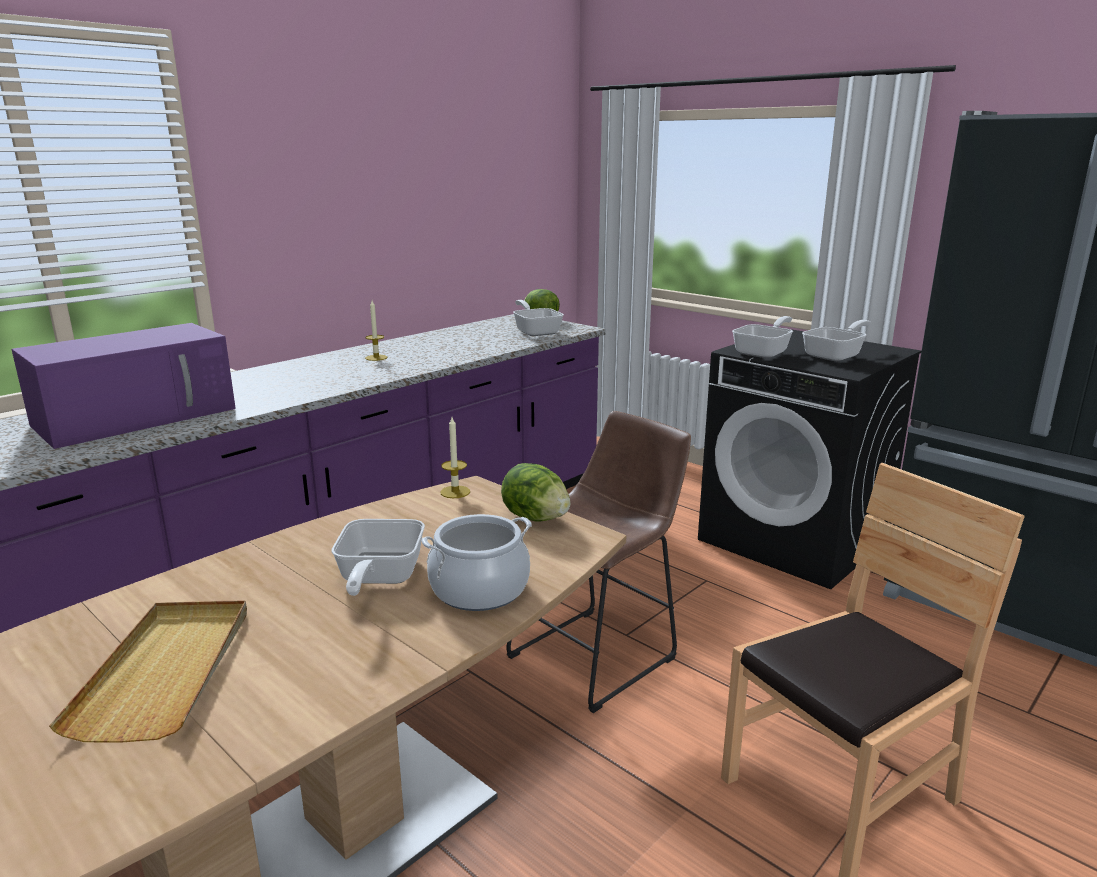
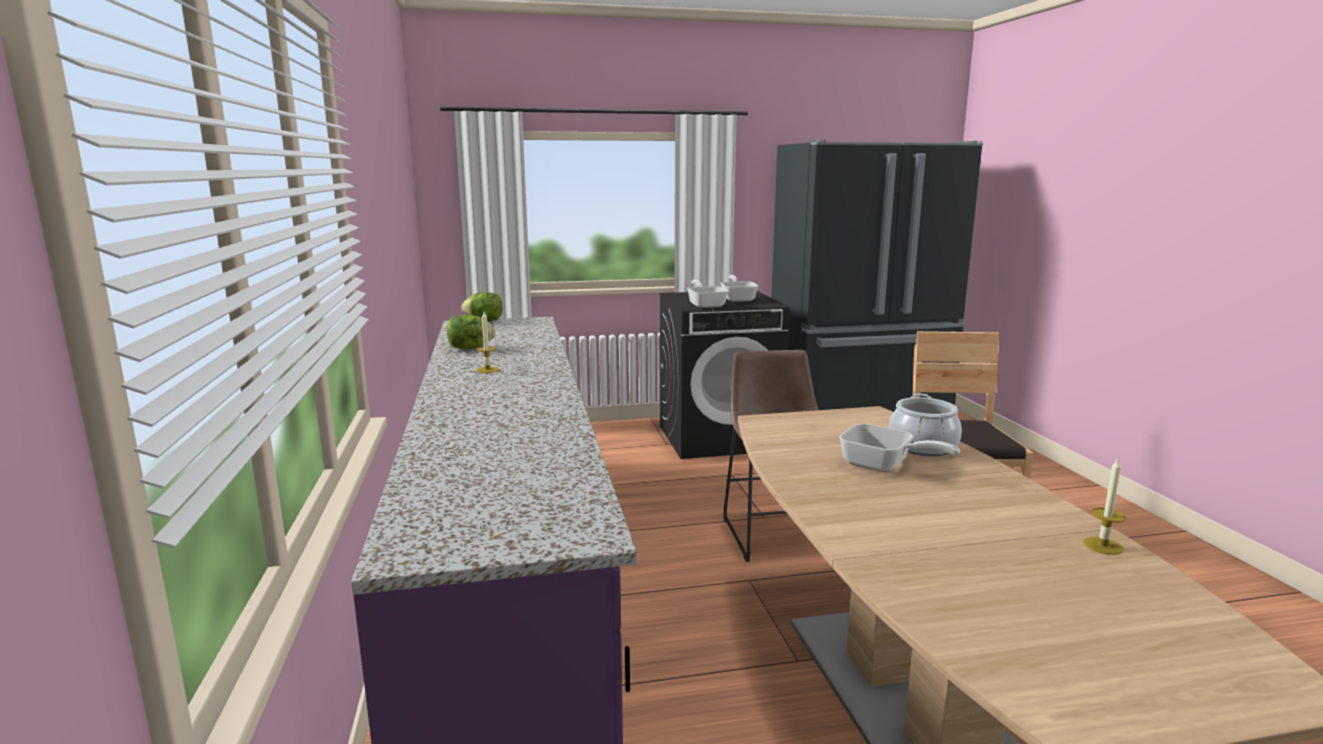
camera: 55 degrees left, 5 degrees down
purple microwave [11,323,236,449] -> none
beige tray [49,601,247,743] -> none
candle [440,417,470,498] -> candle moved to [1083,459,1126,555]
lettuce [501,463,570,522] -> lettuce moved to [447,315,496,349]
frying pan [513,300,564,336] -> none

